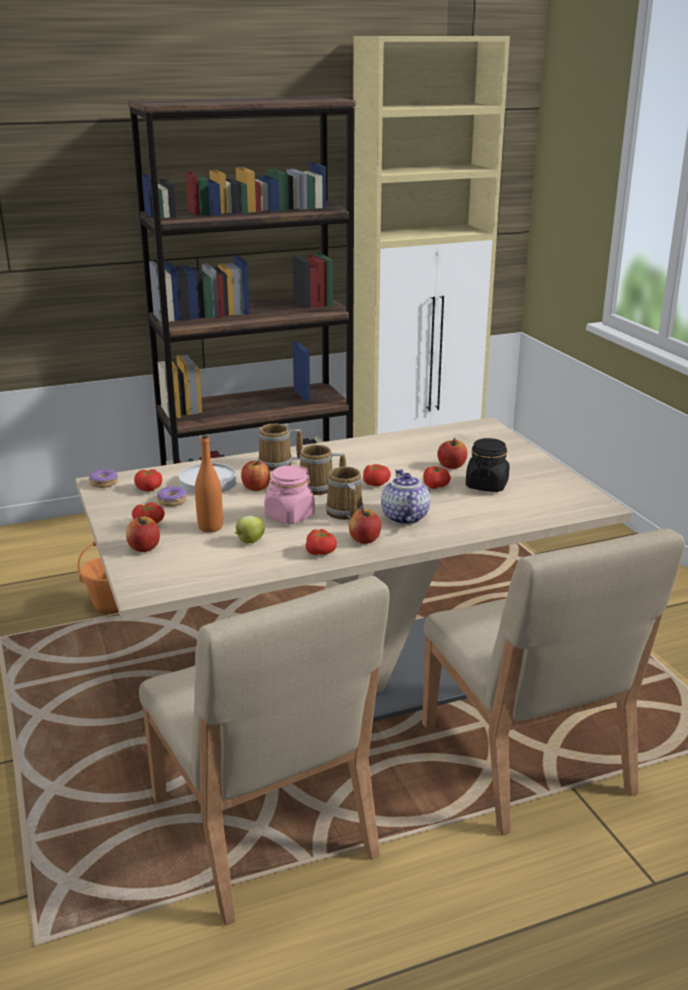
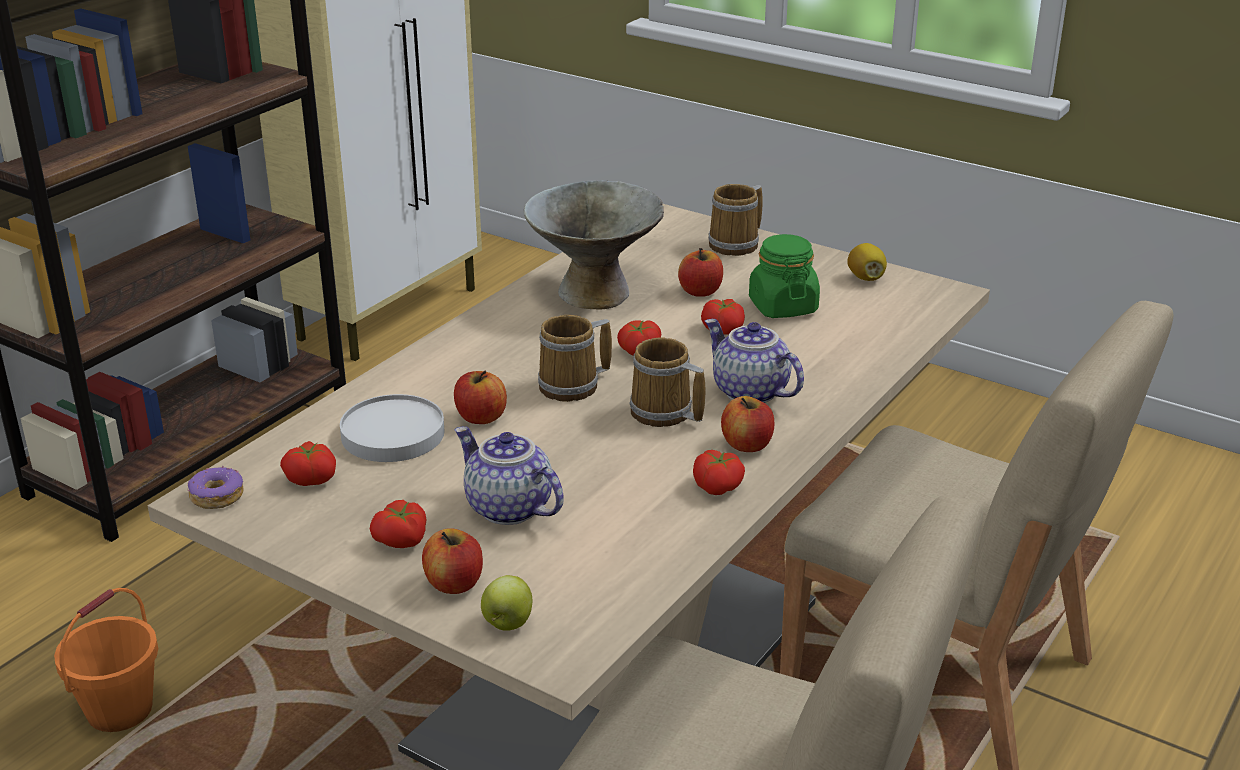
camera: 35 degrees left, 5 degrees up
donut [157,486,187,507] -> none
orange bottle [195,435,223,533] -> teapot [455,426,564,525]
apple [235,516,265,544] -> apple moved to [481,575,532,631]
mug [258,424,303,471] -> mug moved to [708,184,763,256]
pink jar [264,466,315,524] -> none
black jar [466,438,509,492] -> green jar [749,234,820,318]
none -> grey bowl [524,180,664,310]
none -> lemon [847,243,887,281]

